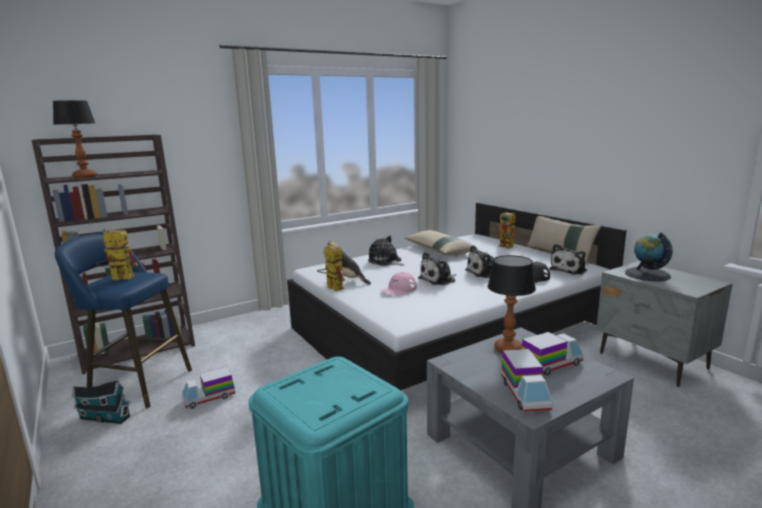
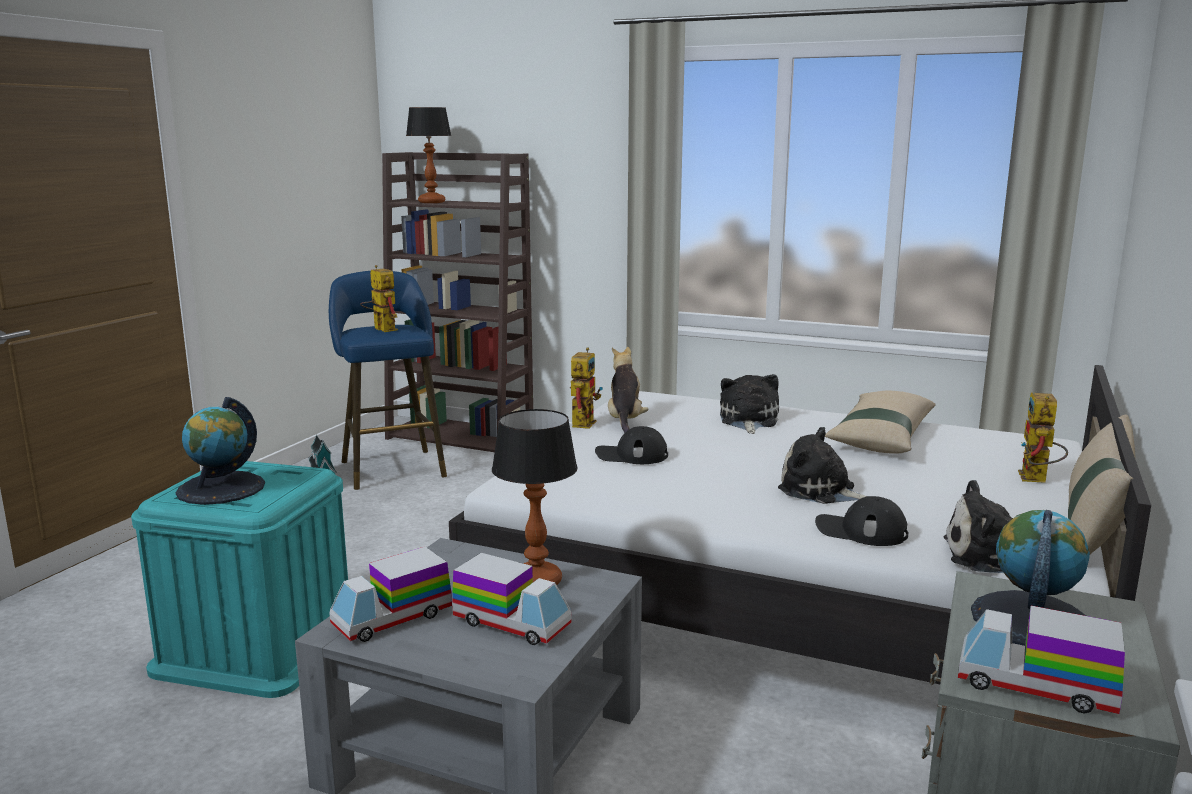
camera: 55 degrees right, 0 degrees up
toy truck [182,367,235,409] -> toy truck moved to [958,606,1125,714]
pink cap [381,272,417,296] -> black cap [595,426,668,464]
plush toy [418,252,456,285] -> none
none -> globe [176,397,265,505]

